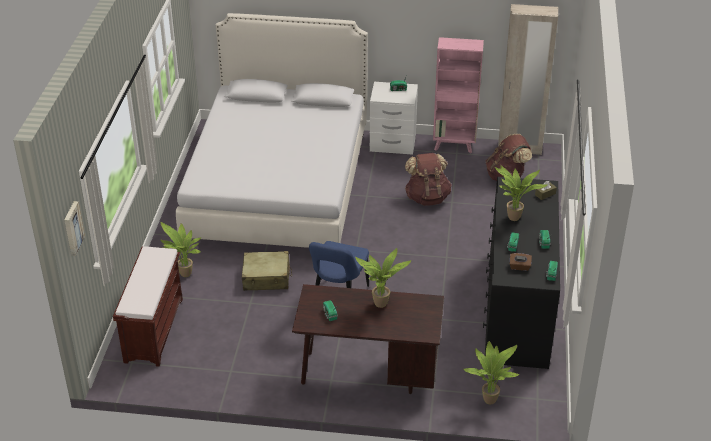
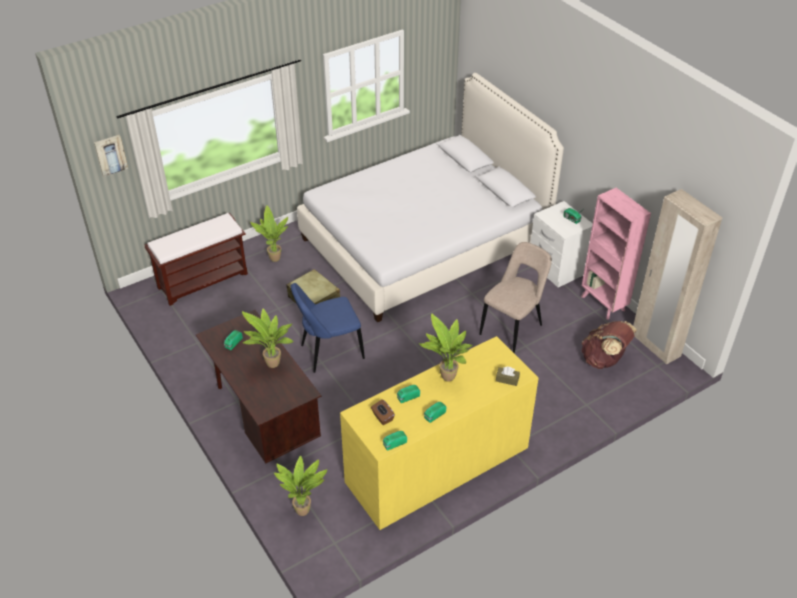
camera: 50 degrees right, 5 degrees up
brown backpack [405,153,452,206] -> beige chair [479,242,552,353]
black dresser [483,177,560,369] -> yellow dresser [340,336,539,530]

